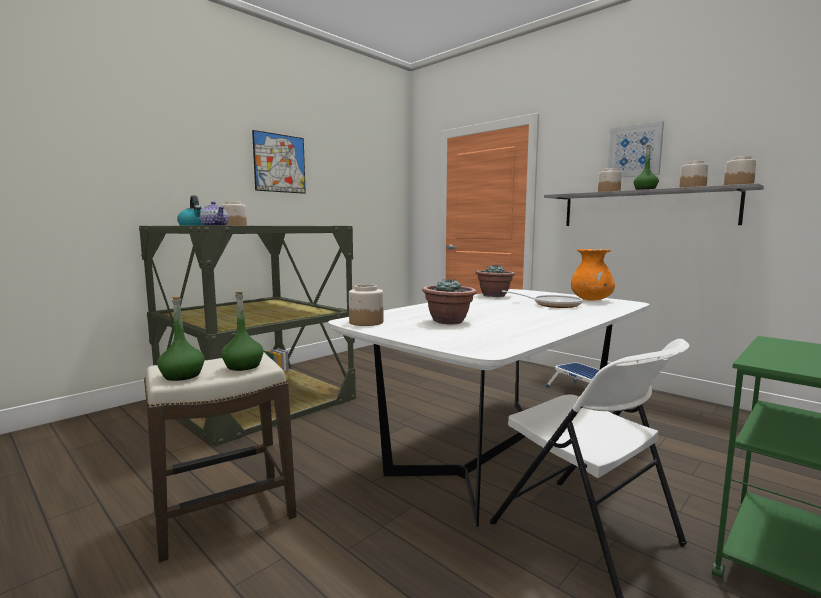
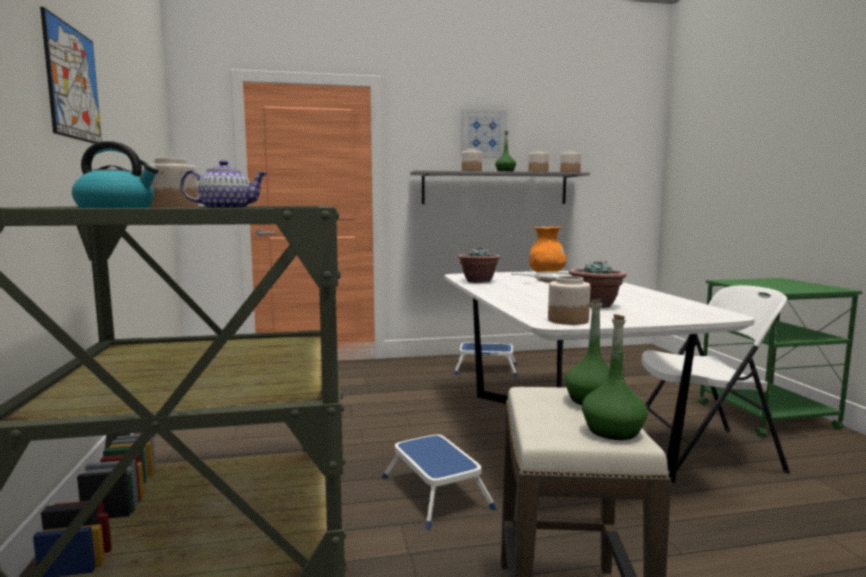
camera: 55 degrees left, 0 degrees up
none -> blue step ladder [382,434,497,530]

